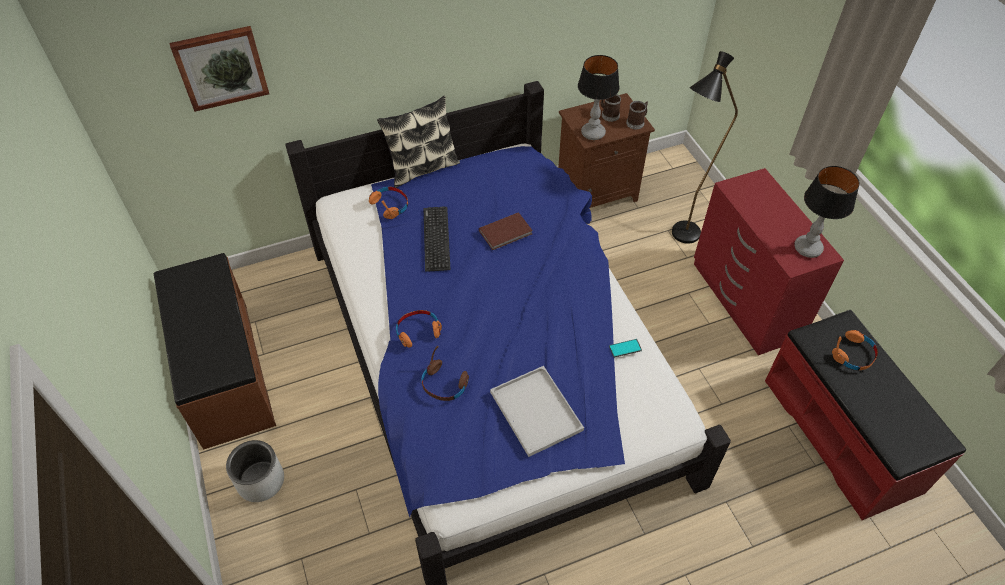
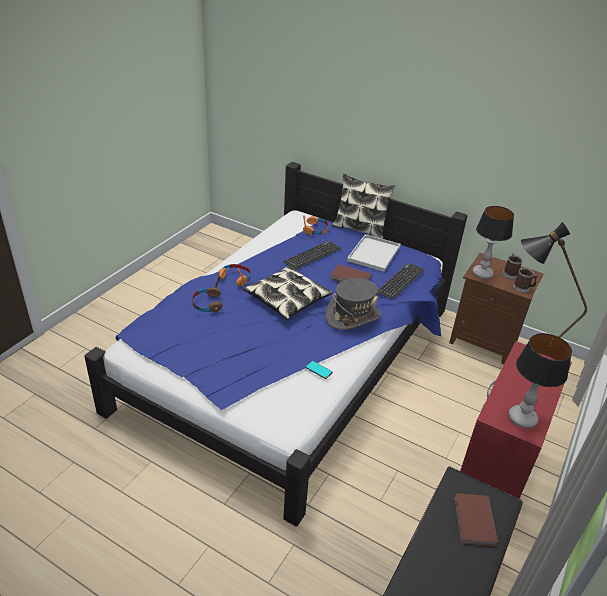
camera: 50 degrees right, 15 degrees down
brown bench [154,253,276,450] -> none
picture [169,26,269,112] -> none
grey planter [226,440,284,502] -> none
white tray [490,366,584,457] -> white tray moved to [347,234,401,272]
orange headphones [832,330,878,370] -> brown book [454,493,498,546]
none -> pillow [243,265,333,320]
none -> grey hat [326,278,381,329]
none -> keyboard [377,263,424,300]

